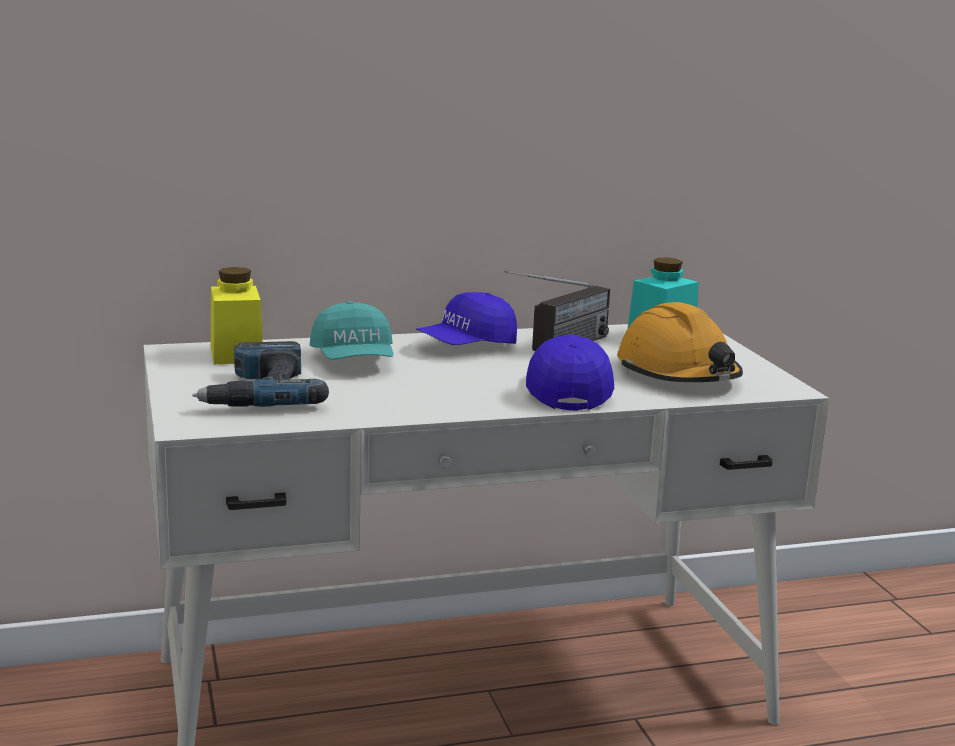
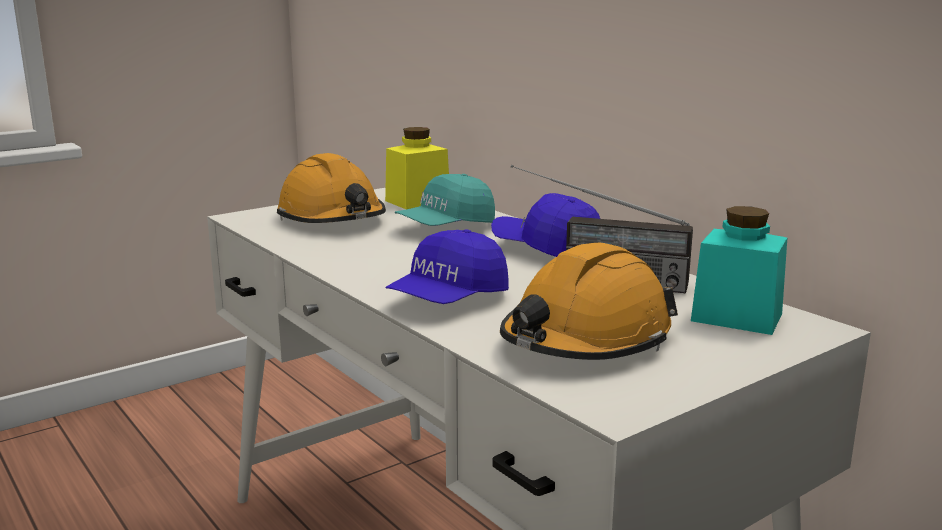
camera: 70 degrees right, 0 degrees up
power drill [192,341,329,407] -> orange hard hat [277,153,386,223]
blue cap [526,334,614,411] -> blue cap turned 150 degrees clockwise [386,229,509,304]

